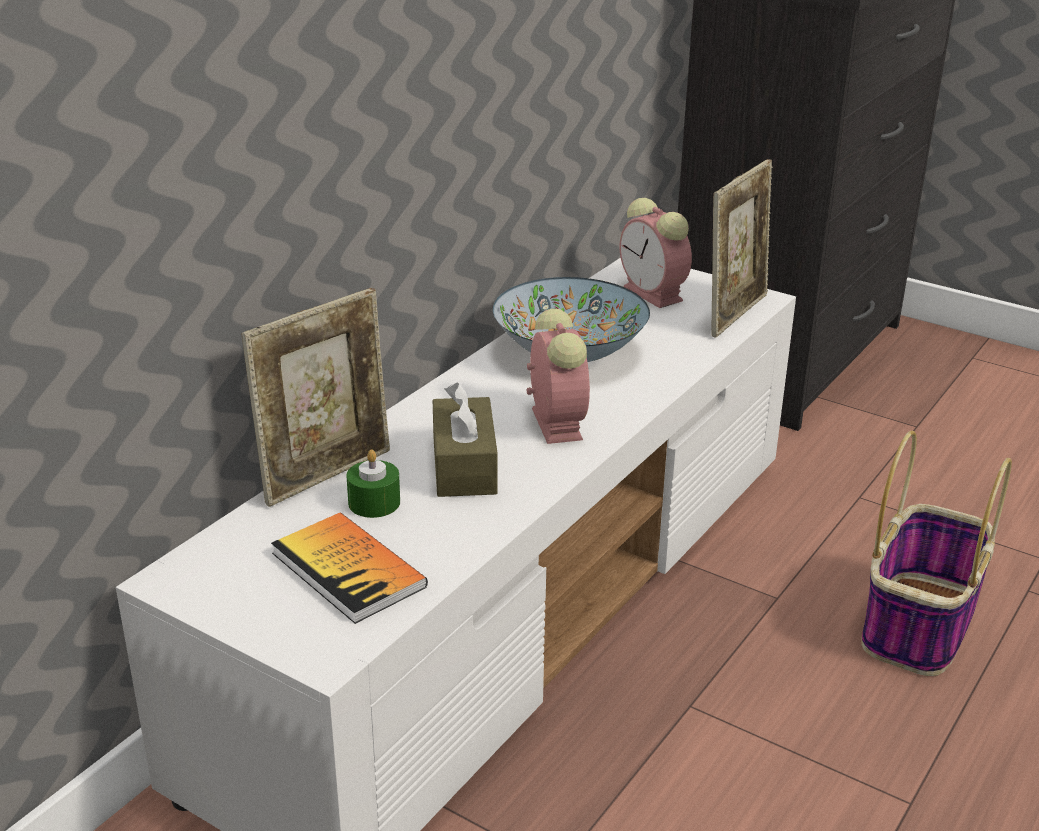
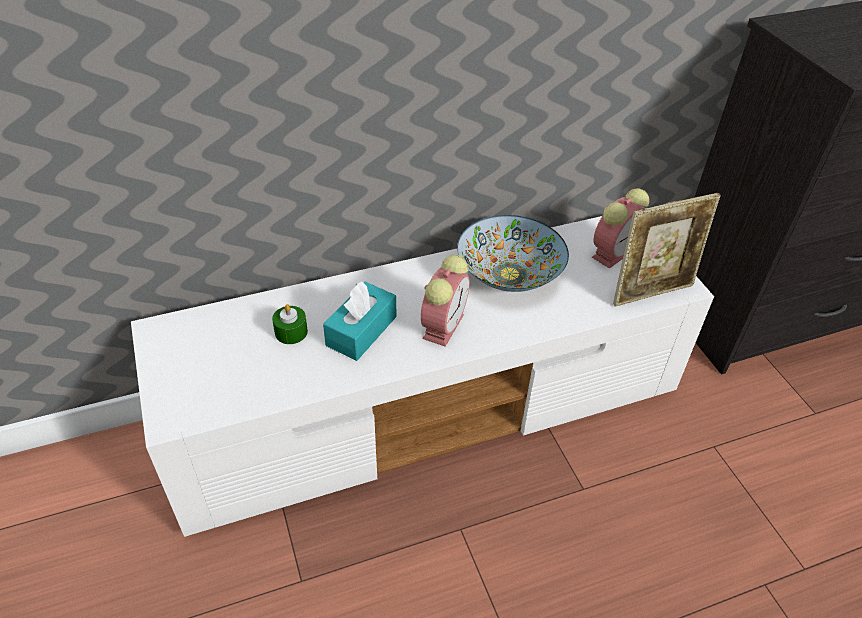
camera: 35 degrees right, 15 degrees up
picture frame [242,288,390,507] -> none
book [271,513,428,624] -> none
brown tissue box [433,382,498,497] -> turquoise tissue box [323,282,396,361]
alarm clock [620,198,692,308] -> alarm clock turned 135 degrees counterclockwise [592,188,649,269]
basket [861,431,1012,676] -> none

